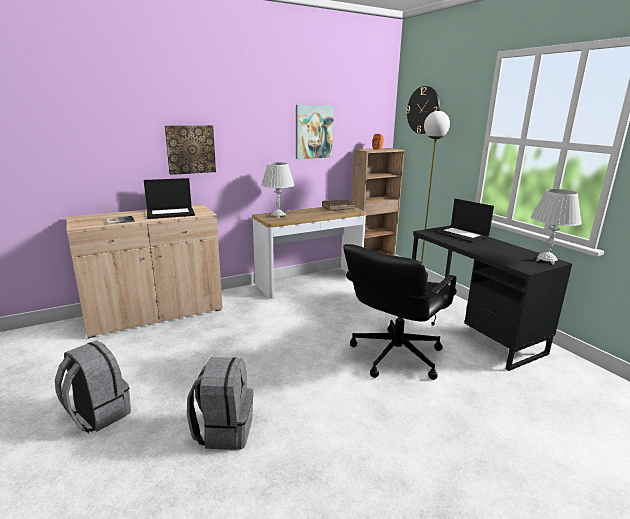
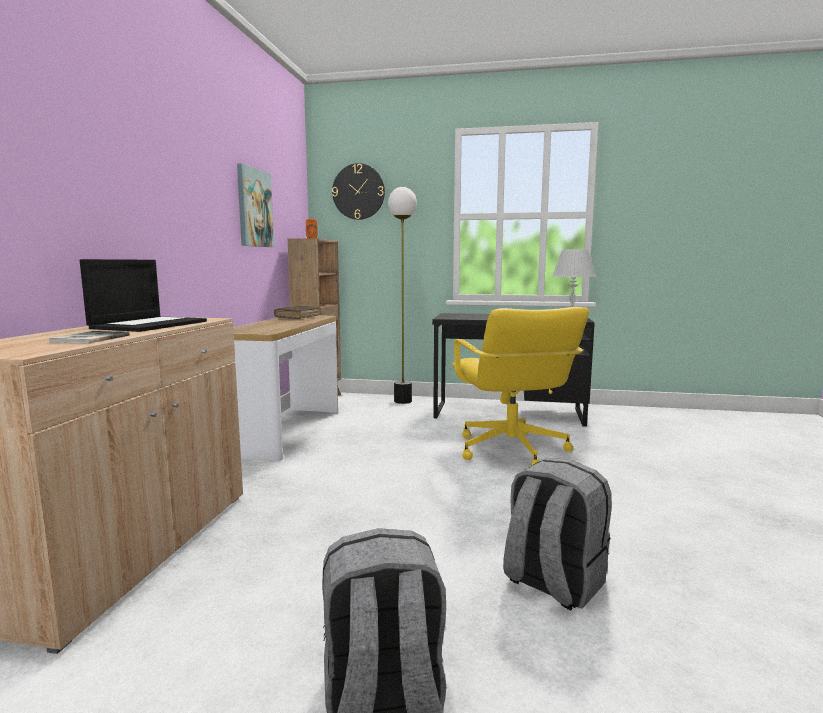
camera: 50 degrees left, 10 degrees down
picture [165,125,216,175] -> none
white table lamp [261,162,295,218] -> none
black office chair [343,244,457,380] -> yellow office chair [452,307,589,466]
laptop [434,199,494,243] -> none

